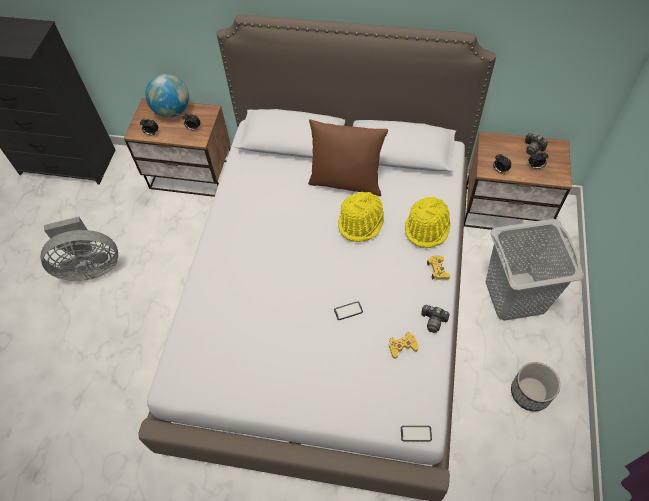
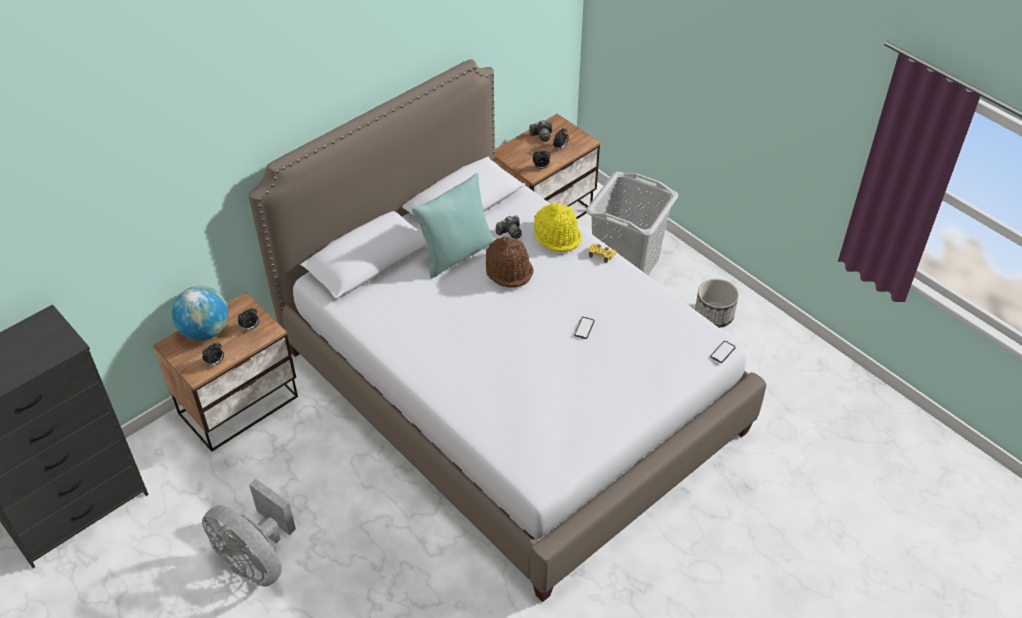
camera: 55 degrees left, 10 degrees down
grey fan [40,217,118,281] -> grey fan turned 105 degrees clockwise [202,479,296,587]
brown pillow [308,119,388,196] -> turquoise pillow [412,173,496,279]
yellow hat [338,192,384,242] -> brown hat [486,236,533,288]
yellow game controller [389,332,418,359] -> none
camera [421,305,450,333] -> camera moved to [496,215,522,239]

